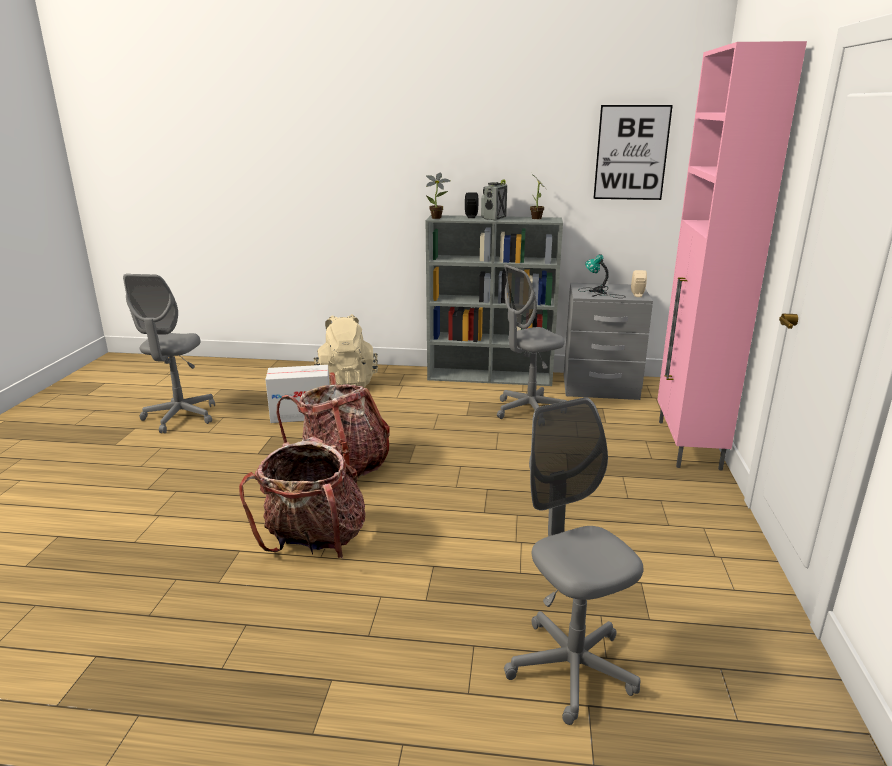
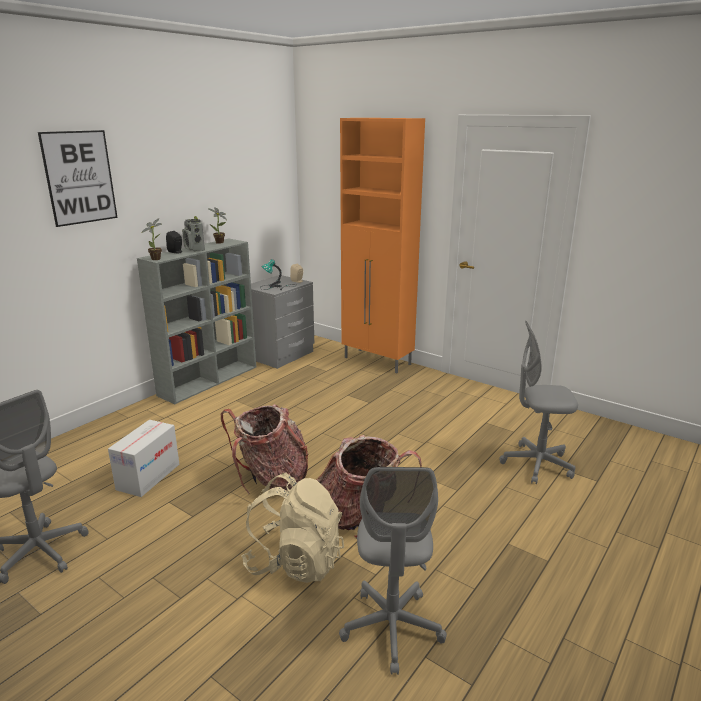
camera: 60 degrees left, 0 degrees up
beige backpack [314,314,378,388] -> beige backpack moved to [241,473,344,583]
grey office chair [497,264,567,419] -> grey office chair moved to [339,467,447,675]
picture [593,105,673,200] -> picture moved to [38,130,118,227]
pink cabinet [657,41,807,471] -> orange cabinet [340,118,425,373]

